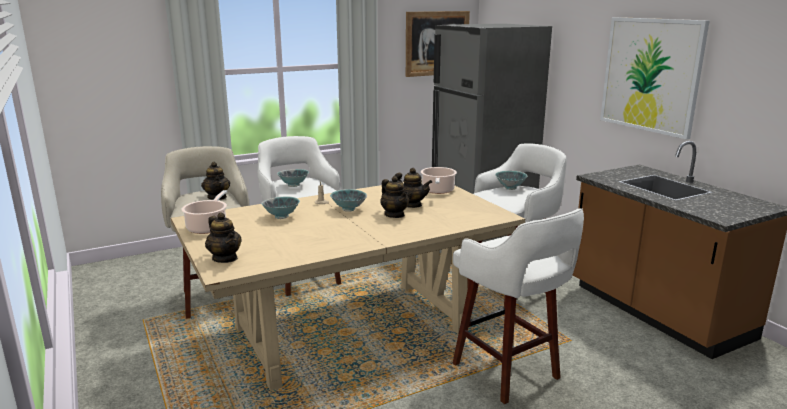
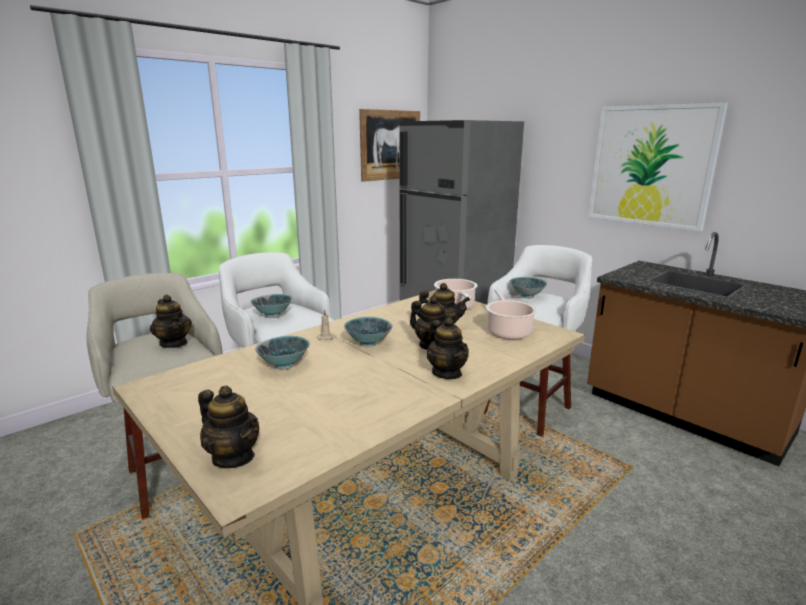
camera: 15 degrees left, 0 degrees up
cooking pot [182,190,227,234] -> cooking pot moved to [486,289,537,340]
white stool [453,208,584,404] -> none
none -> teapot [427,318,469,379]

